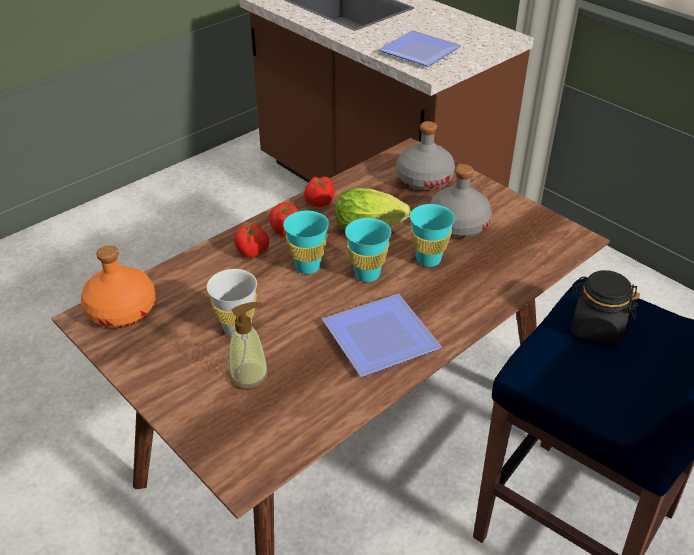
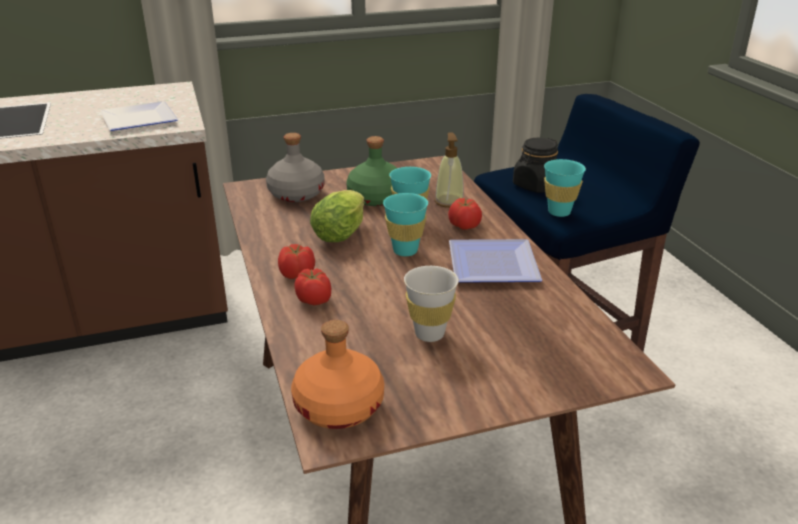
camera: 65 degrees left, 10 degrees down
soap dispenser [229,302,269,390] -> soap dispenser moved to [435,133,464,208]
turquoise cup [283,211,329,274] -> turquoise cup moved to [544,159,586,217]
tomato [304,176,335,207] -> tomato moved to [448,198,482,230]
grey bottle [429,164,492,238] -> green bottle [346,136,397,206]

